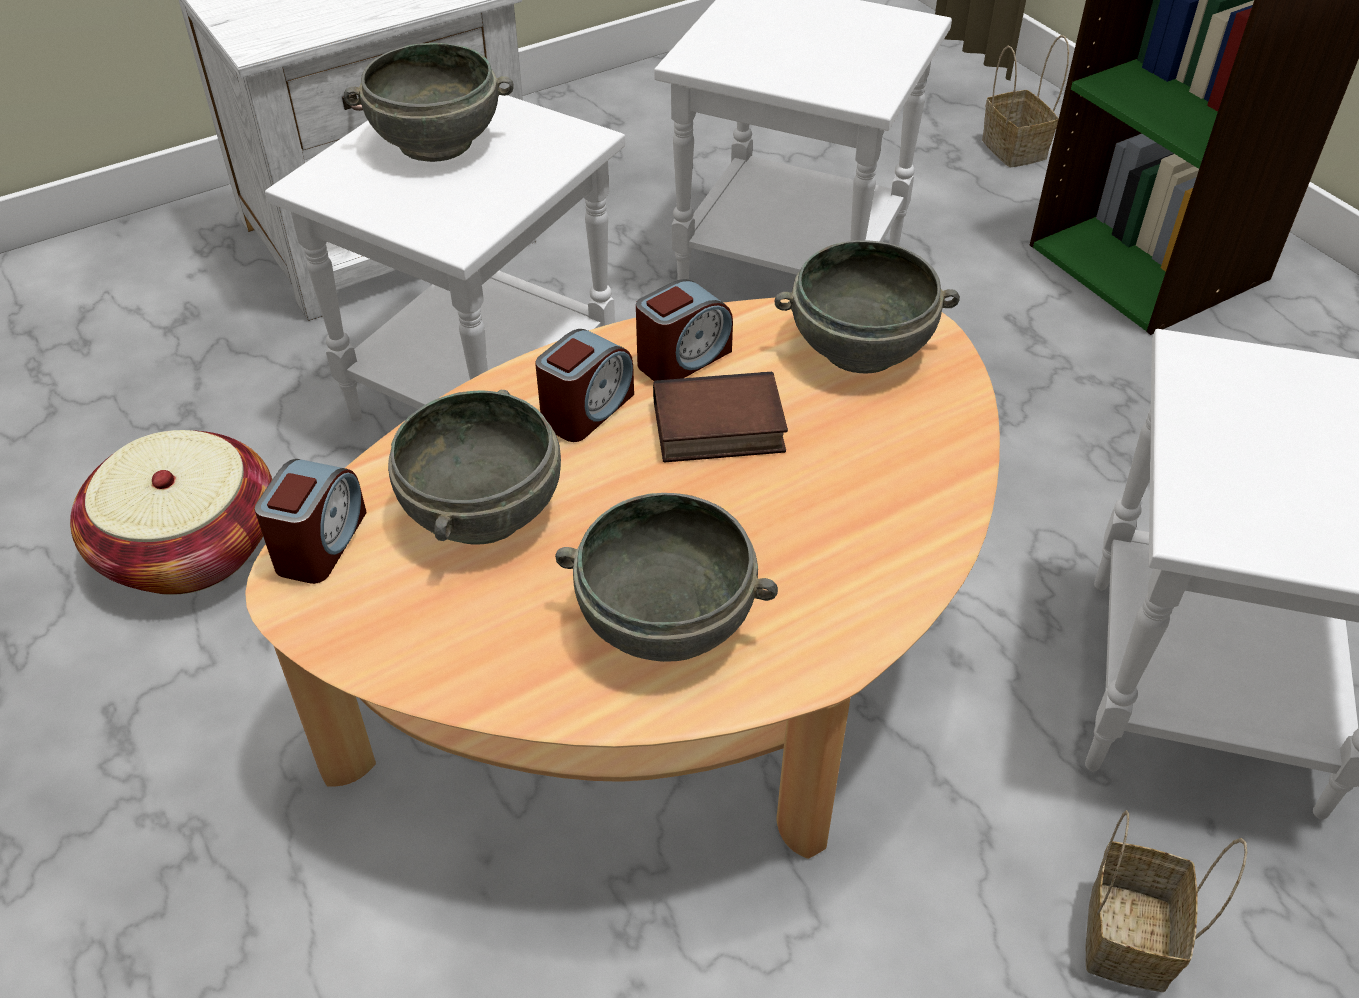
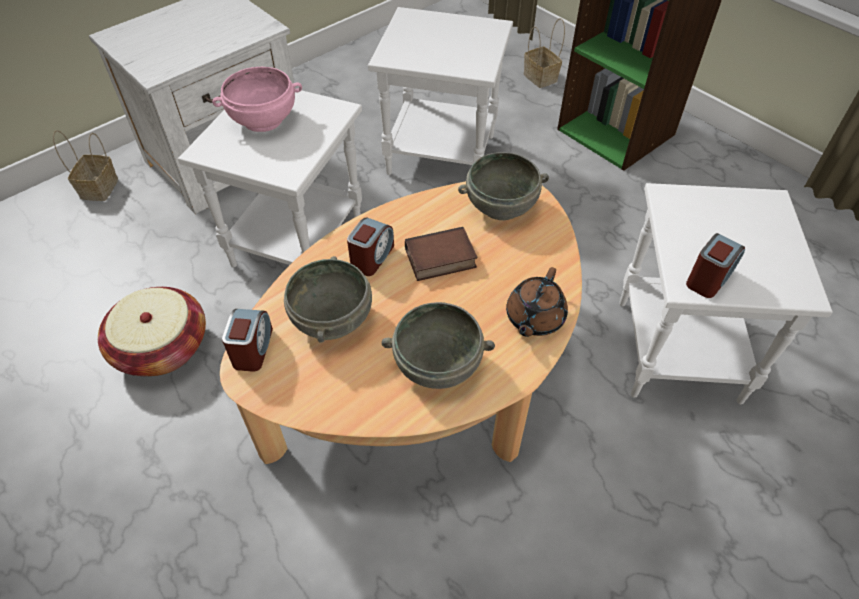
camera: 10 degrees left, 5 degrees up
grey bowl [344,43,514,162] -> pink bowl [212,67,302,132]
alarm clock [636,279,733,381] -> alarm clock moved to [686,233,745,298]
basket [1086,810,1247,992] -> basket moved to [53,130,118,201]
none -> brown teapot [506,267,568,337]

